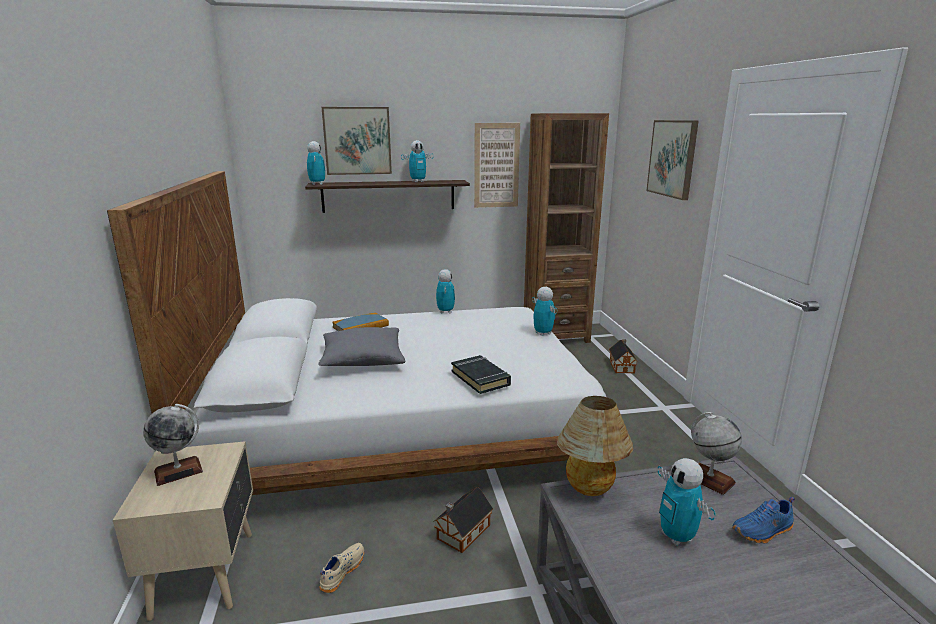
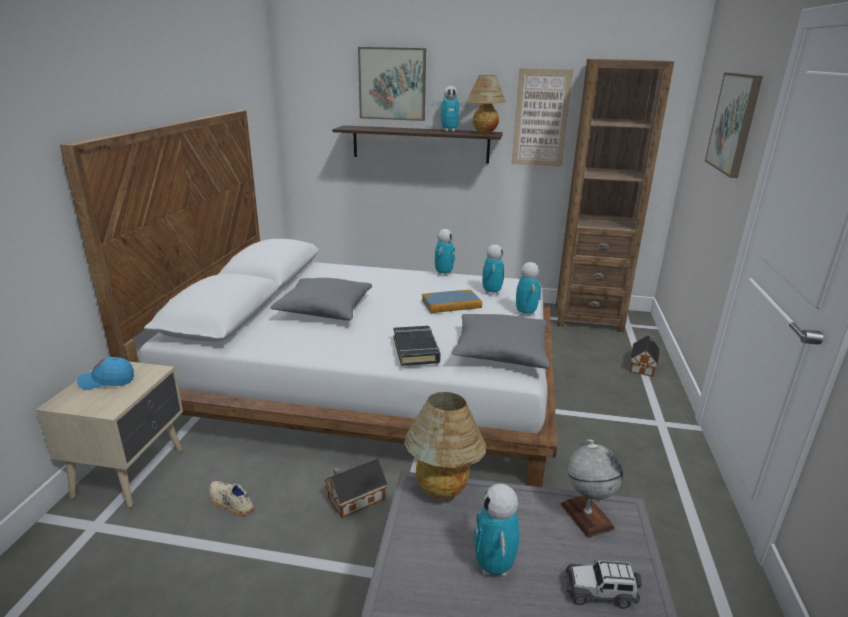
camera: 20 degrees right, 5 degrees up
globe [143,404,203,486] -> blue cap [77,357,134,390]
toy robot [307,141,325,185] -> toy robot moved to [482,244,504,295]
beige shoe [319,543,364,593] -> beige shoe turned 105 degrees counterclockwise [209,481,254,516]
book [332,312,389,331] -> book moved to [422,290,482,313]
blue shoe [732,497,795,543] -> toy car [565,560,642,609]
none -> grey pillow [451,314,550,369]
none -> table lamp [467,75,505,134]

